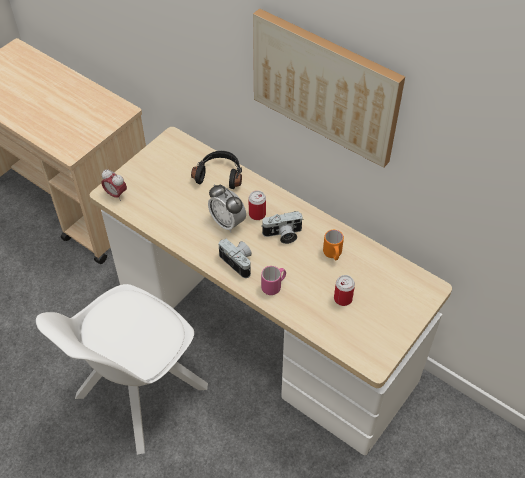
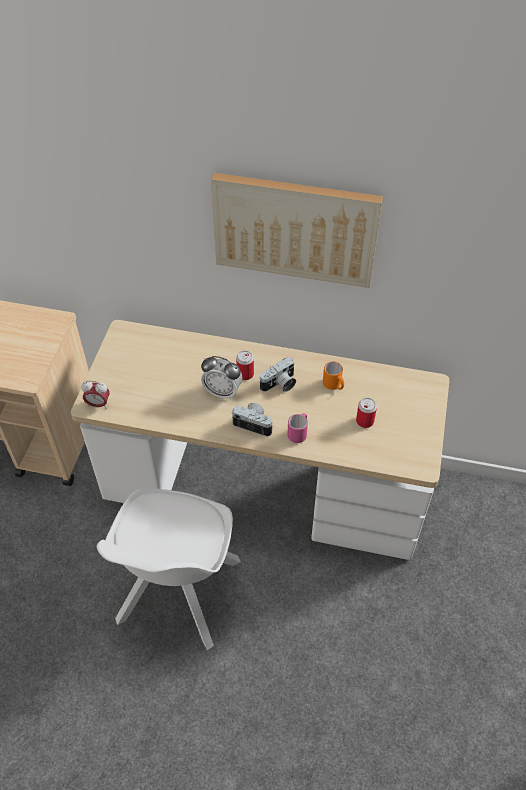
camera: 25 degrees left, 0 degrees up
black headphones [191,151,242,189] -> none

